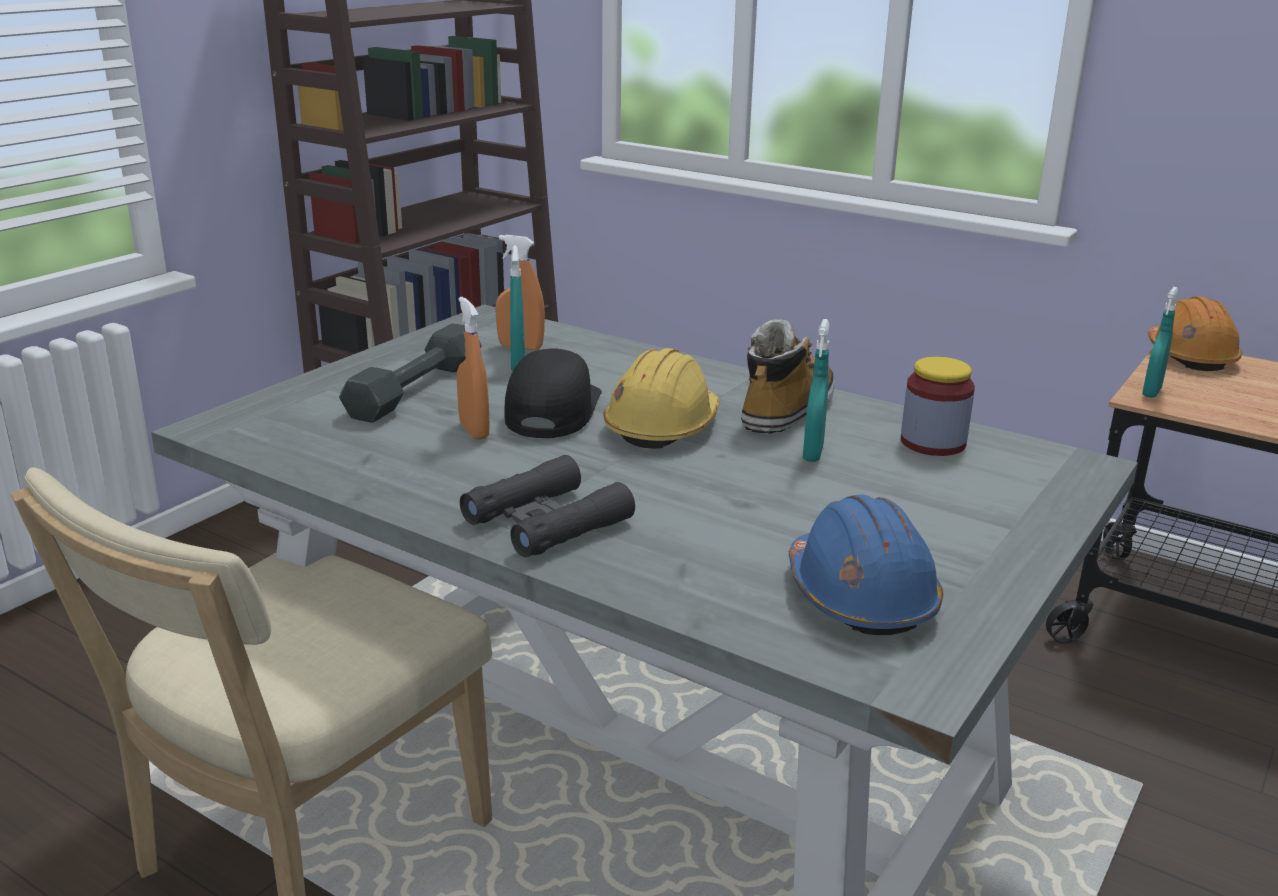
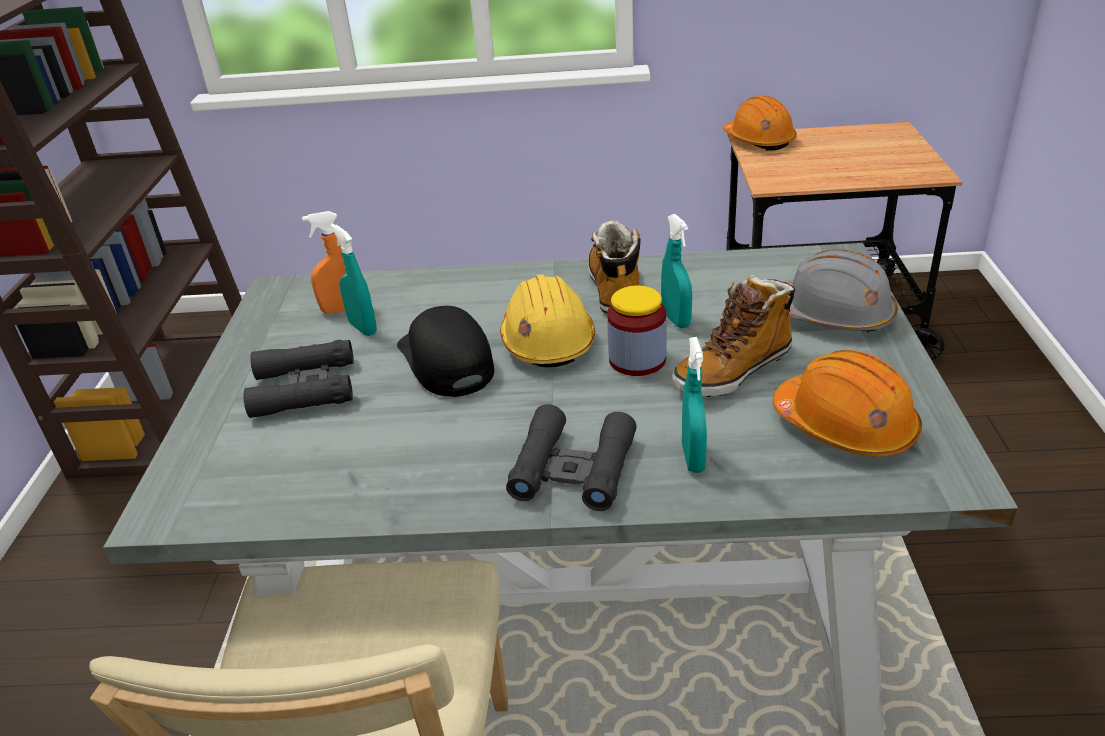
camera: 30 degrees left, 10 degrees up
grey dumbbell [339,324,482,423] -> black binoculars [243,340,354,418]
orange spray bottle [457,297,490,440] -> none
blue hard hat [789,494,944,635] -> orange hard hat [773,350,922,457]
jar [901,357,975,456] -> jar moved to [607,286,667,376]
turquoise spray bottle [1142,287,1179,398] -> turquoise spray bottle moved to [682,337,707,473]
none -> boot [672,275,795,397]
none -> grey hard hat [784,249,898,333]

